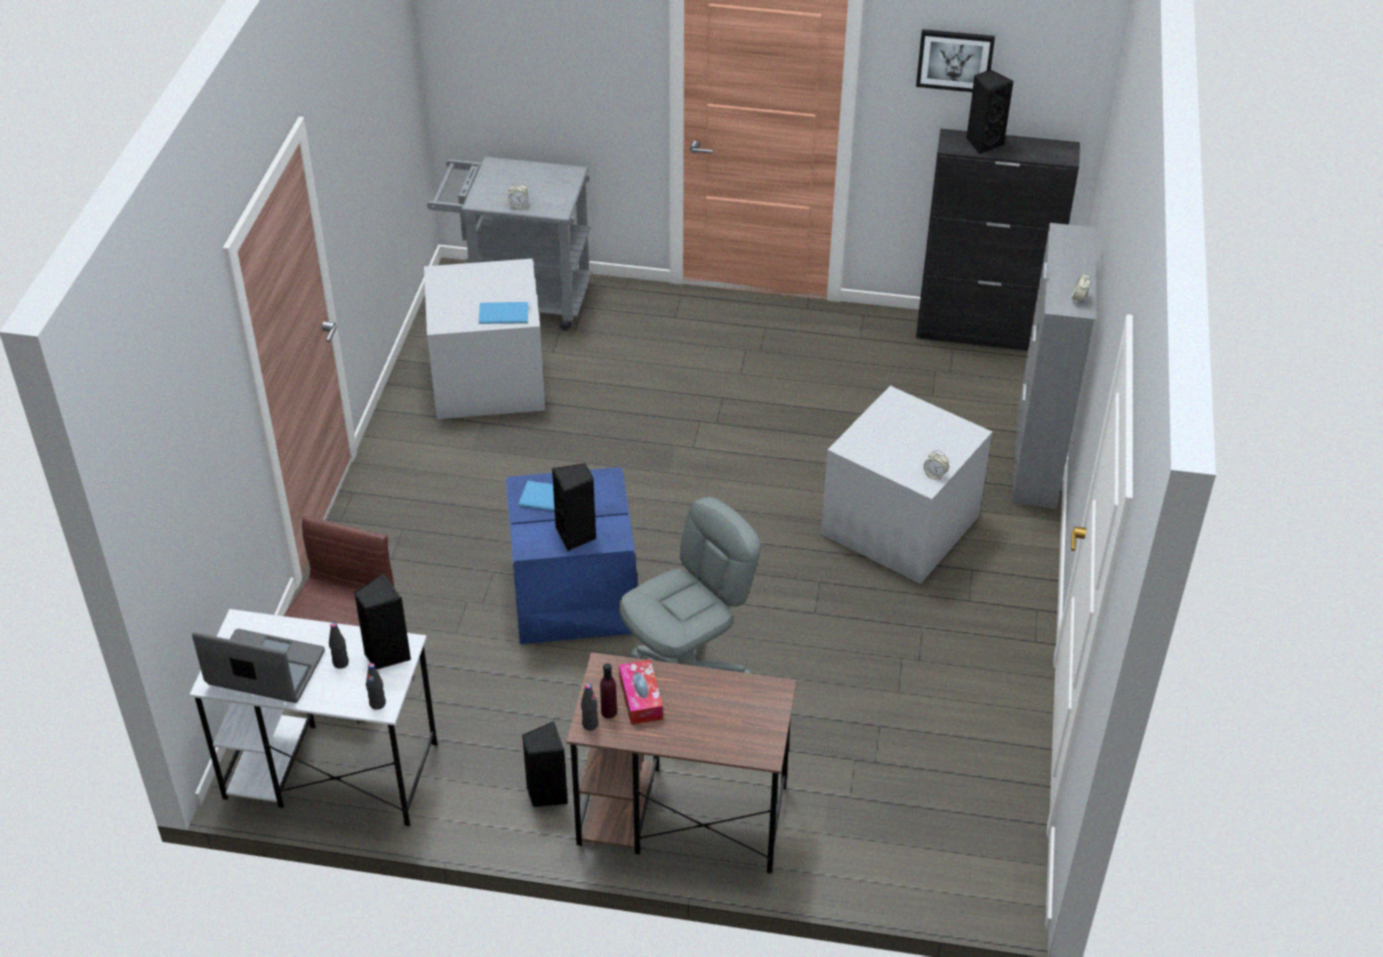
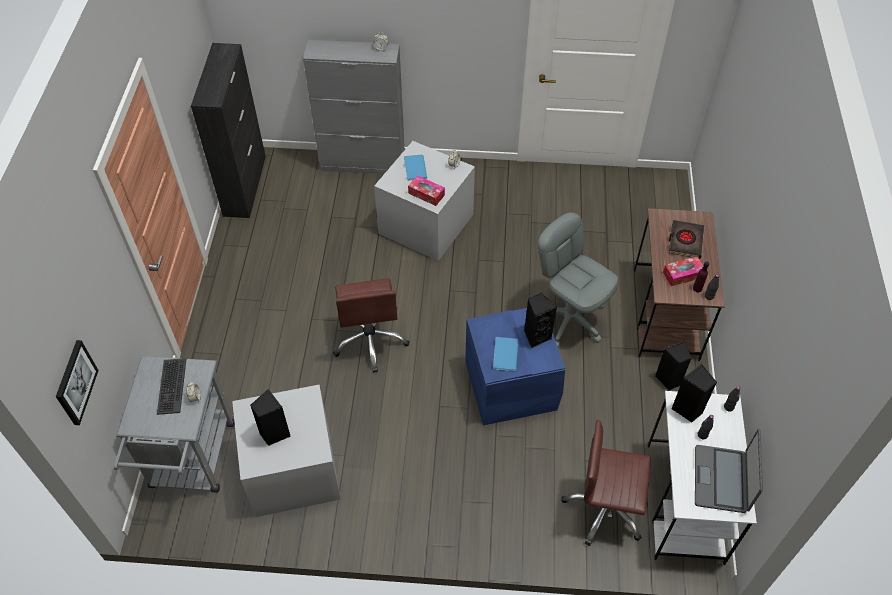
camera: 95 degrees left, 10 degrees up
blue book [479,302,529,324] -> blue book moved to [404,154,427,181]
picture [916,29,995,92] -> picture moved to [56,340,99,425]
black speaker [966,69,1013,154] -> black speaker moved to [250,389,291,446]
none -> keyboard [157,358,186,415]
none -> brown office chair [333,278,410,373]
none -> tissue box [408,175,445,206]
none -> black book [669,220,704,259]

